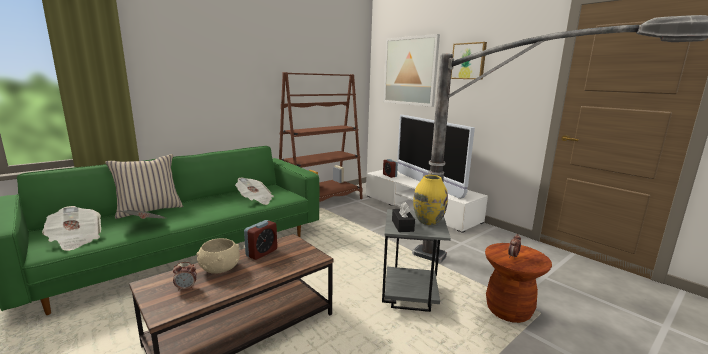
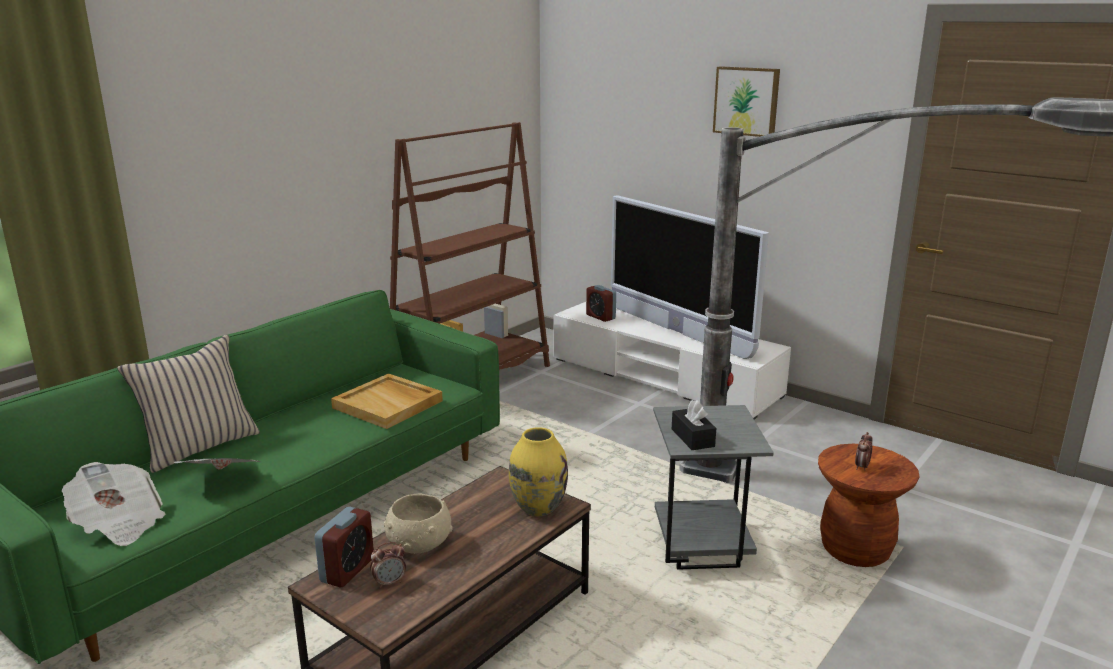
camera: 10 degrees left, 5 degrees up
newspaper [235,178,274,205] -> beige tray [331,373,443,429]
alarm clock [244,220,277,260] -> alarm clock moved to [314,507,374,588]
picture [383,34,440,107] -> none
yellow vase [413,175,448,225] -> yellow vase moved to [509,427,568,516]

